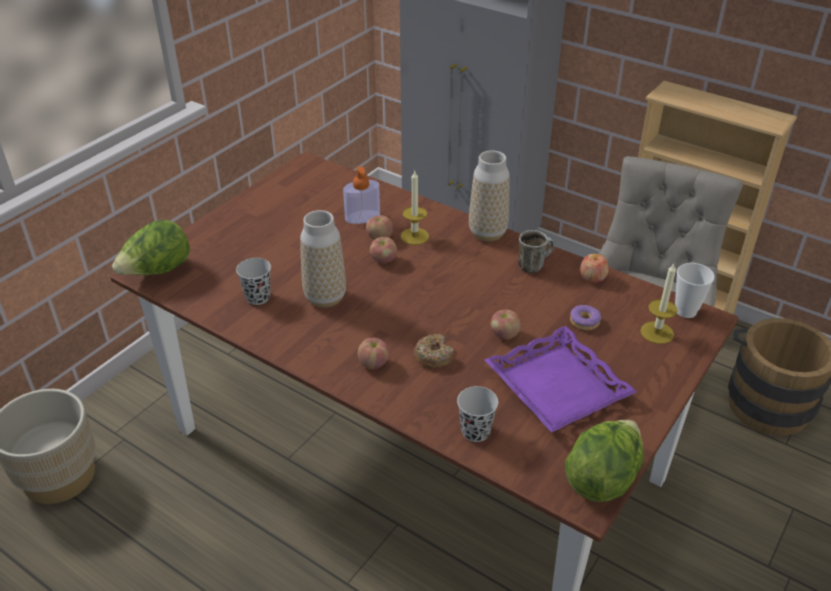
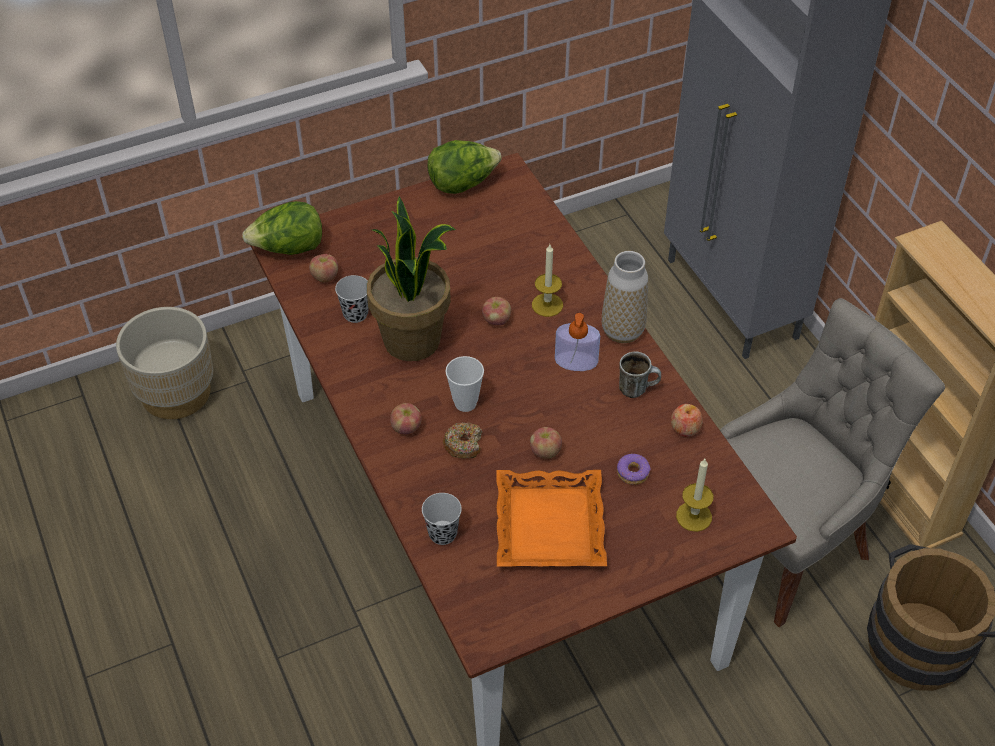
camera: 30 degrees right, 10 degrees up
vase [300,210,346,308] -> potted plant [367,196,456,361]
soap dispenser [343,166,380,224] -> soap dispenser moved to [555,313,600,371]
apple [366,215,393,240] -> apple moved to [309,254,338,282]
purple tray [485,326,637,433] -> orange tray [496,470,607,567]
lettuce [565,420,644,502] -> lettuce moved to [427,140,502,194]
cup [675,263,715,318] -> cup moved to [445,356,484,412]

